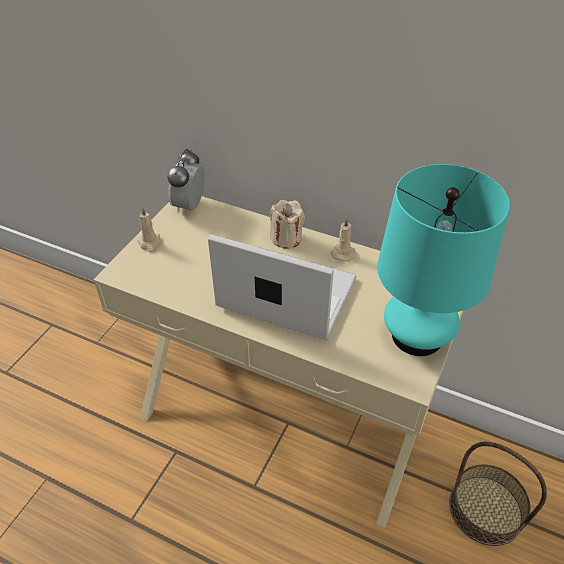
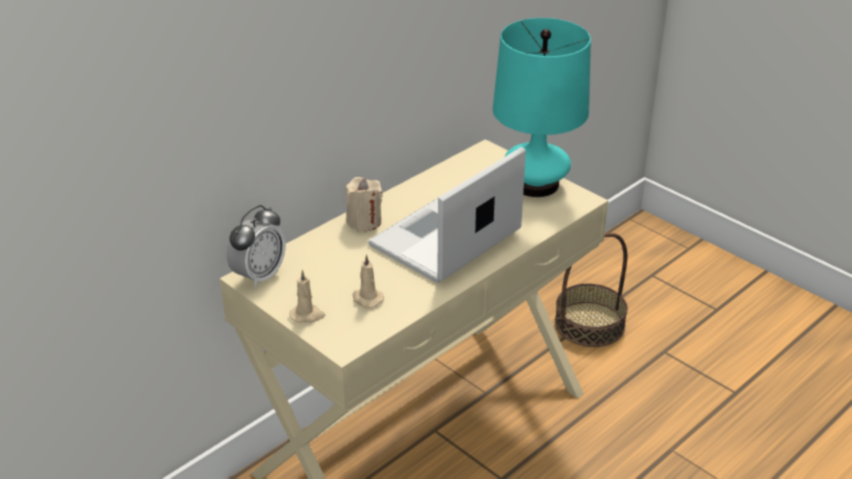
camera: 70 degrees left, 10 degrees down
alarm clock [167,149,205,213] -> alarm clock turned 90 degrees counterclockwise [227,205,286,288]
beige candle [331,218,355,262] -> beige candle moved to [353,254,384,308]

